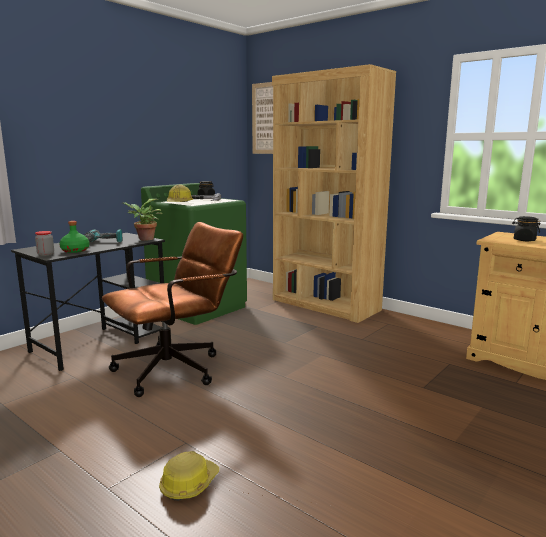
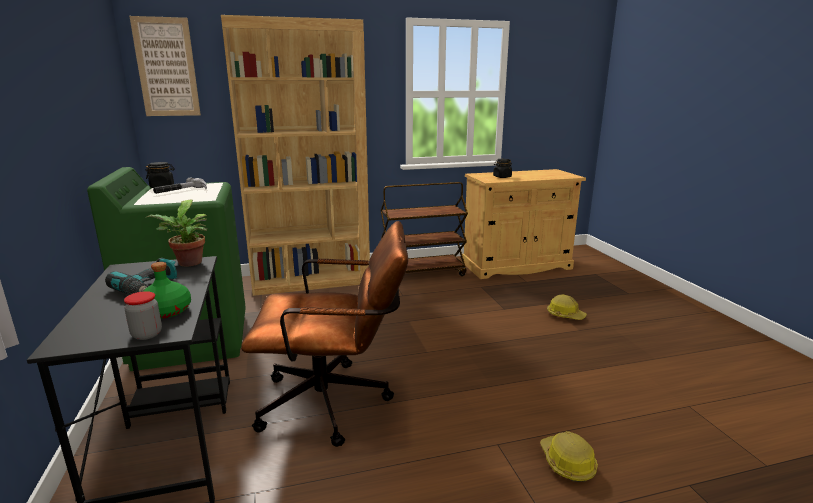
camera: 55 degrees left, 5 degrees up
brown office chair [102,222,243,397] -> brown office chair turned 90 degrees clockwise [241,221,408,447]
hard hat [167,185,193,202] -> hard hat moved to [547,295,587,320]
none -> brown cart [380,182,468,276]

